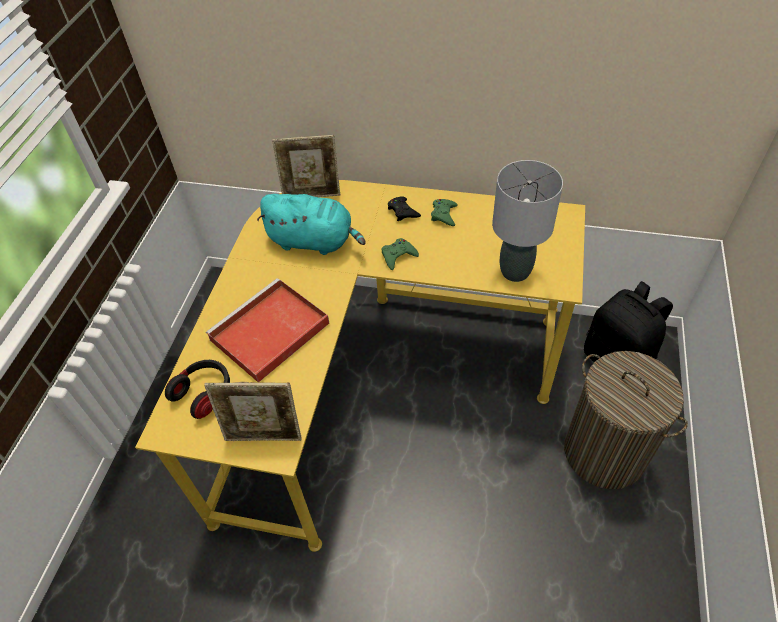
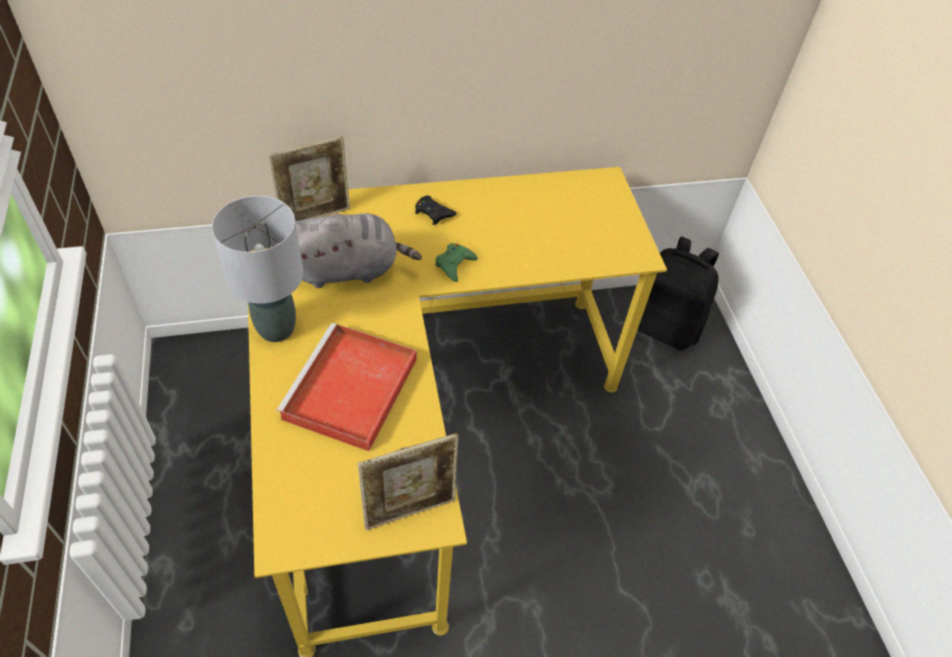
camera: 30 degrees left, 0 degrees up
headphones [165,360,230,419] -> none
turquoise plush toy [257,194,366,255] -> grey plush toy [295,213,422,288]
green game controller [431,199,458,226] -> none
grey table lamp [492,160,563,282] -> grey table lamp moved to [212,196,303,342]
laundry basket [564,351,688,489] -> none

